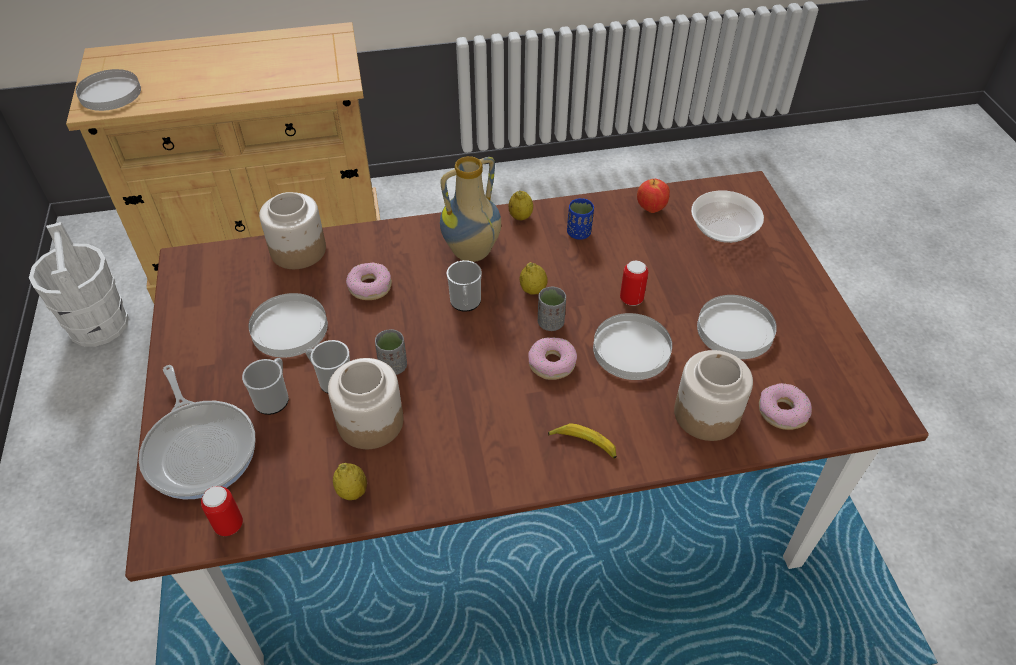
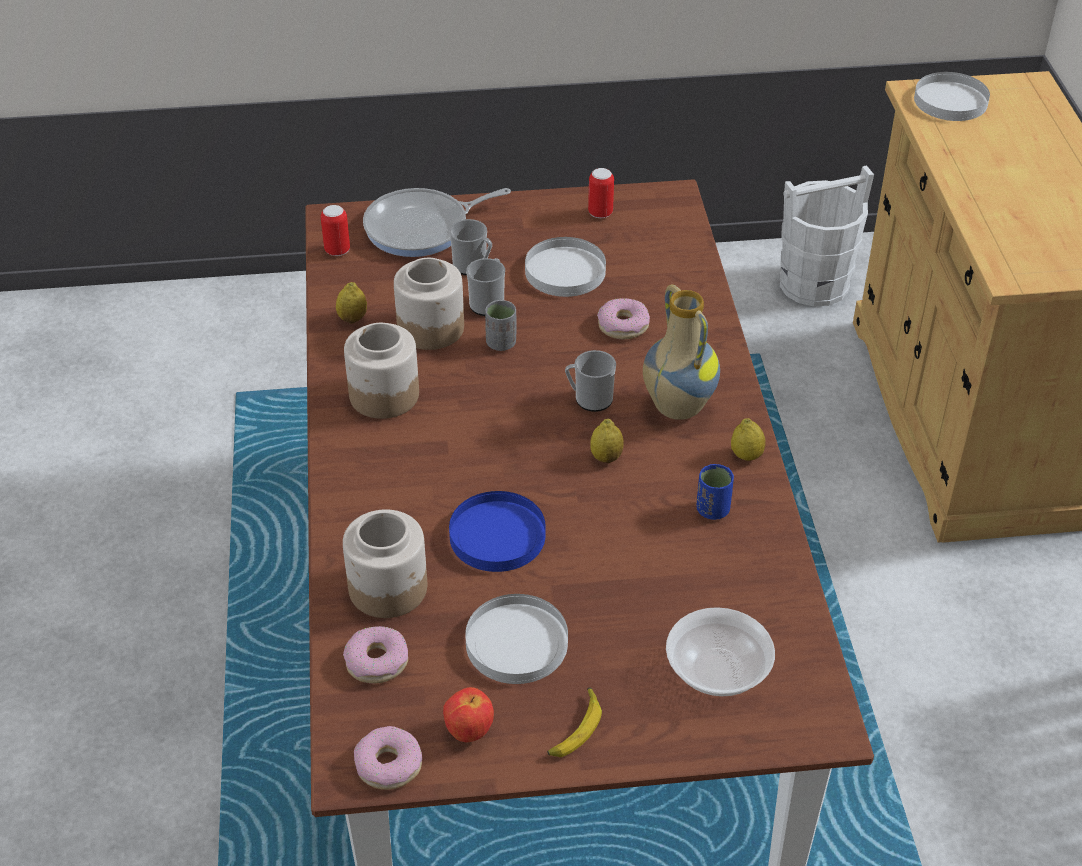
camera: 95 degrees right, 5 degrees down
jar [259,192,326,269] -> jar moved to [344,323,419,419]
donut [528,337,577,380] -> donut moved to [354,726,422,790]
grey cup [538,287,566,331] -> none
banana [548,423,617,459] -> banana moved to [547,688,602,757]
white plate [593,313,672,380] -> blue plate [449,491,545,572]
can [620,260,648,306] -> can moved to [588,168,614,218]
apple [637,179,670,213] -> apple moved to [443,687,494,742]

